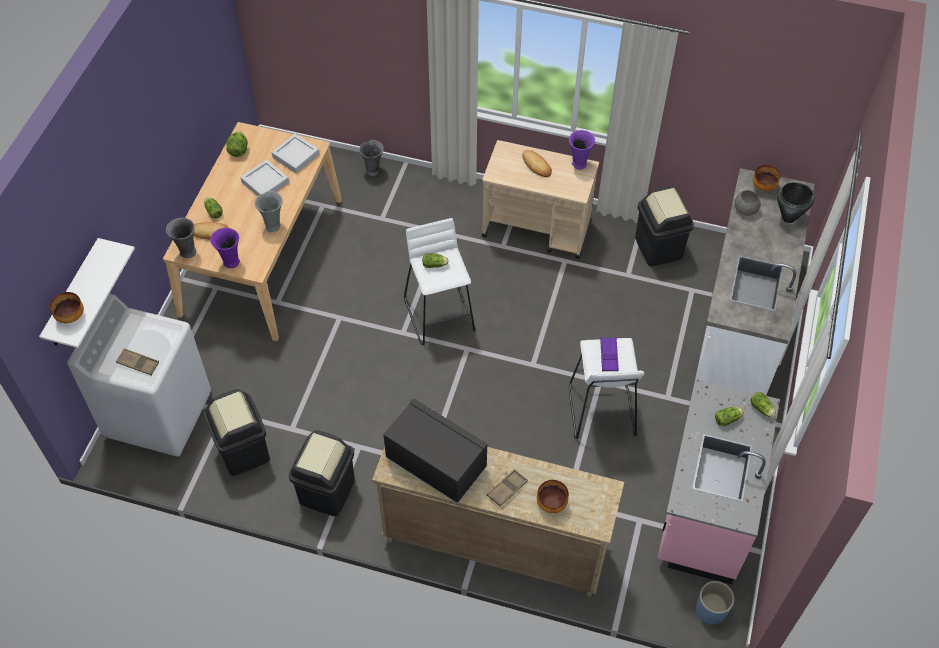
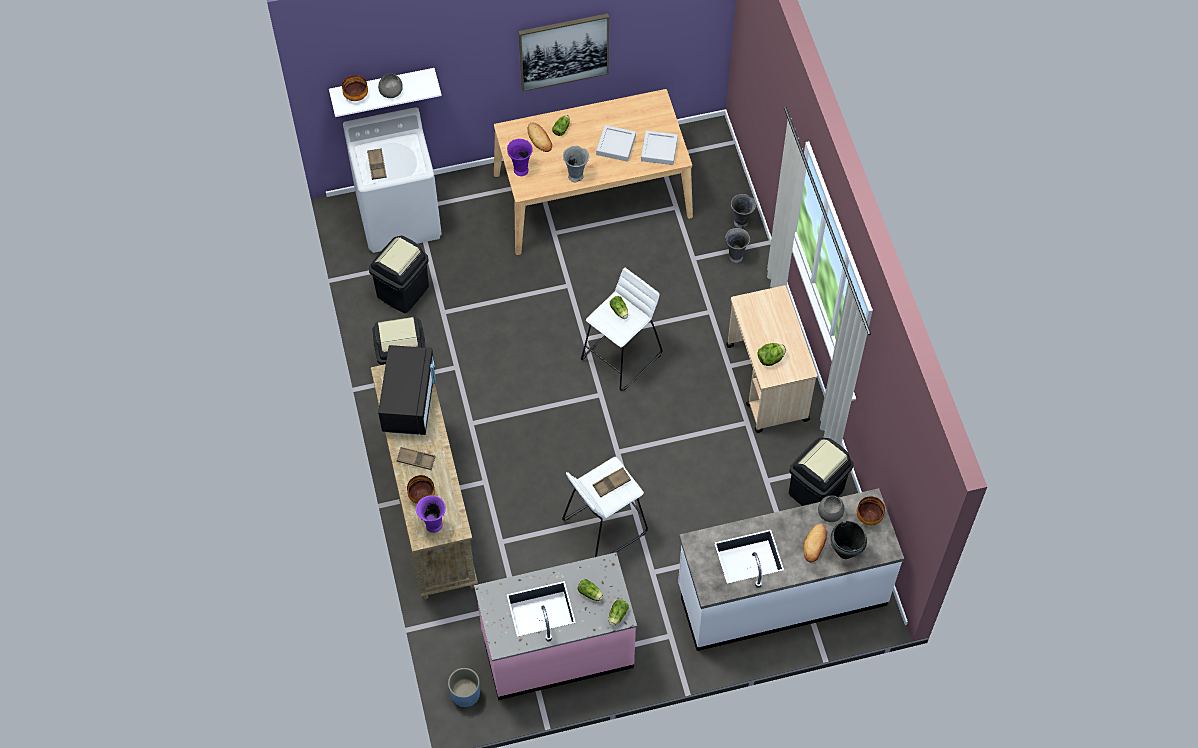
camera: 60 degrees right, 5 degrees up
grey vase [166,218,196,258] -> grey vase moved to [725,228,750,263]
lettuce [226,131,247,157] -> lettuce moved to [757,343,786,366]
bread [522,150,552,177] -> bread moved to [803,524,827,562]
purple vase [569,130,595,170] -> purple vase moved to [416,495,446,533]
purple tray [600,337,619,371] -> brown tray [593,467,631,497]
none -> grey bowl [378,73,403,98]
none -> picture [518,13,609,92]

